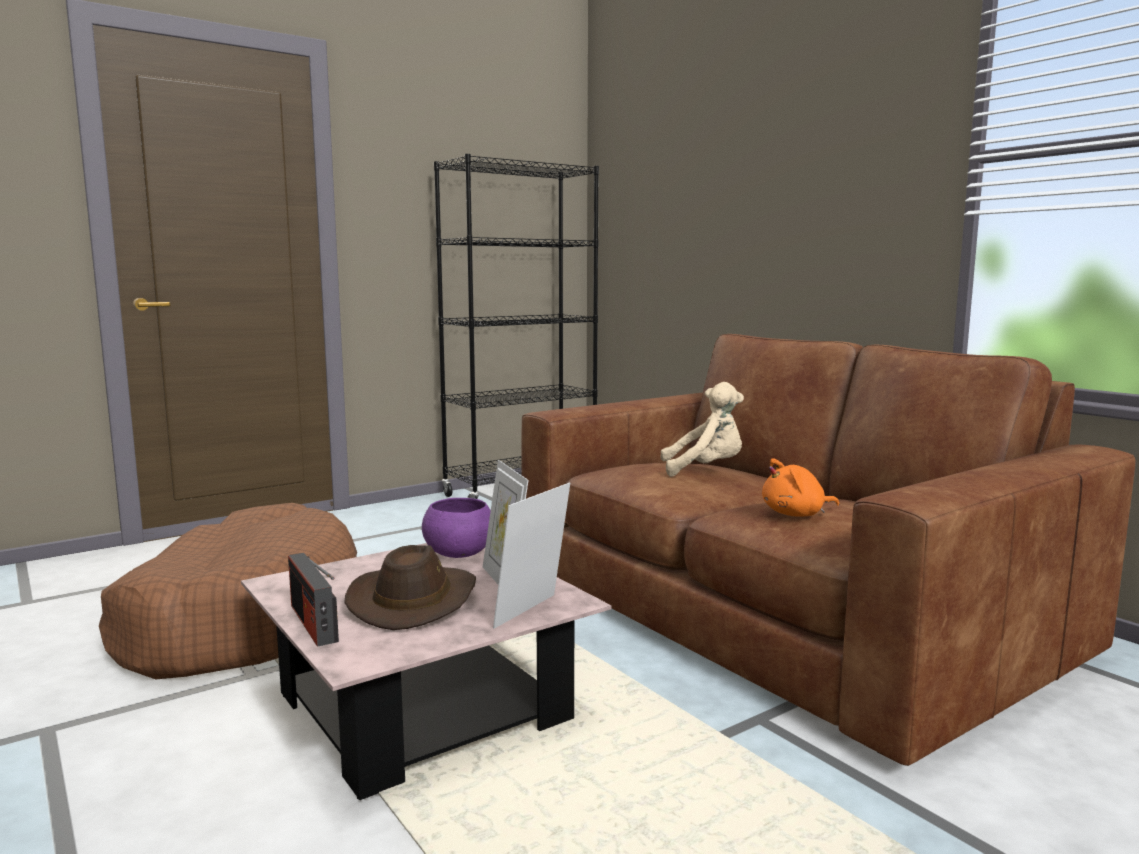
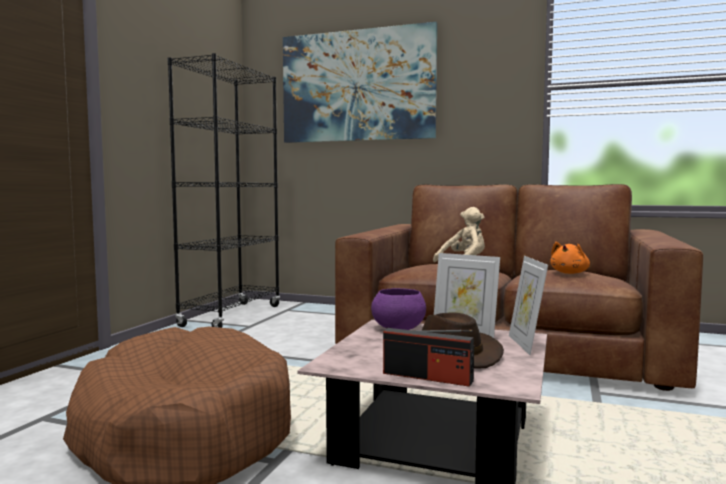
camera: 35 degrees left, 5 degrees down
none -> picture [283,22,437,143]

